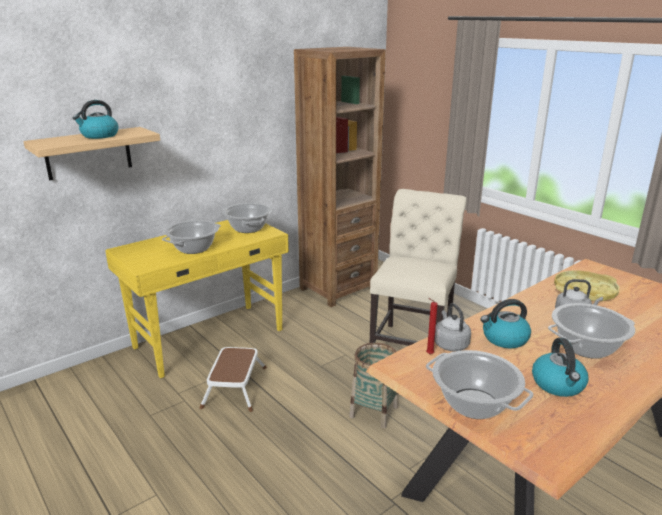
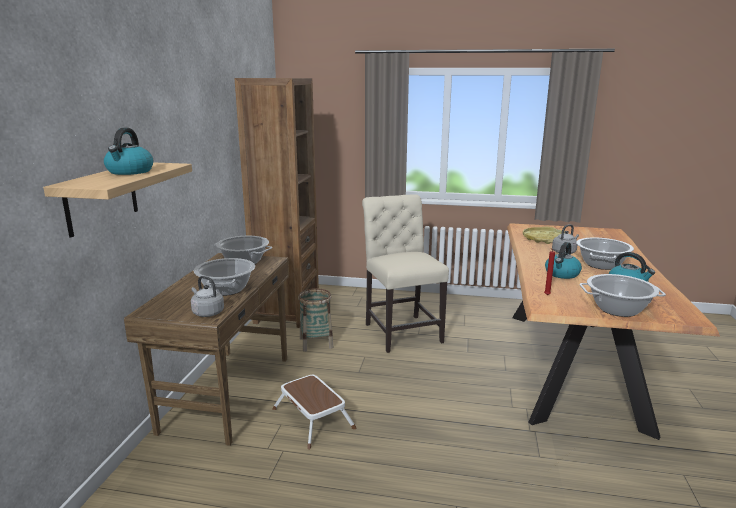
camera: 40 degrees left, 5 degrees down
yellow console table [106,220,289,378] -> brown console table [124,253,289,446]
basket [349,343,399,428] -> basket moved to [298,288,333,352]
grey kettle [434,303,471,351] -> grey kettle moved to [191,276,224,317]

